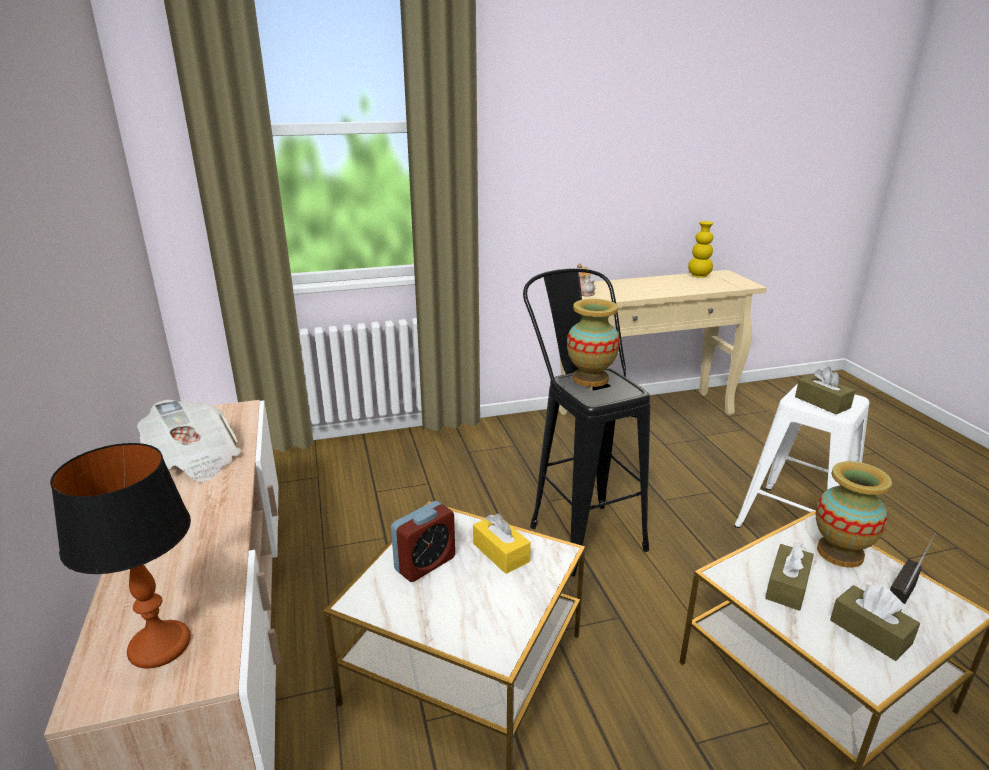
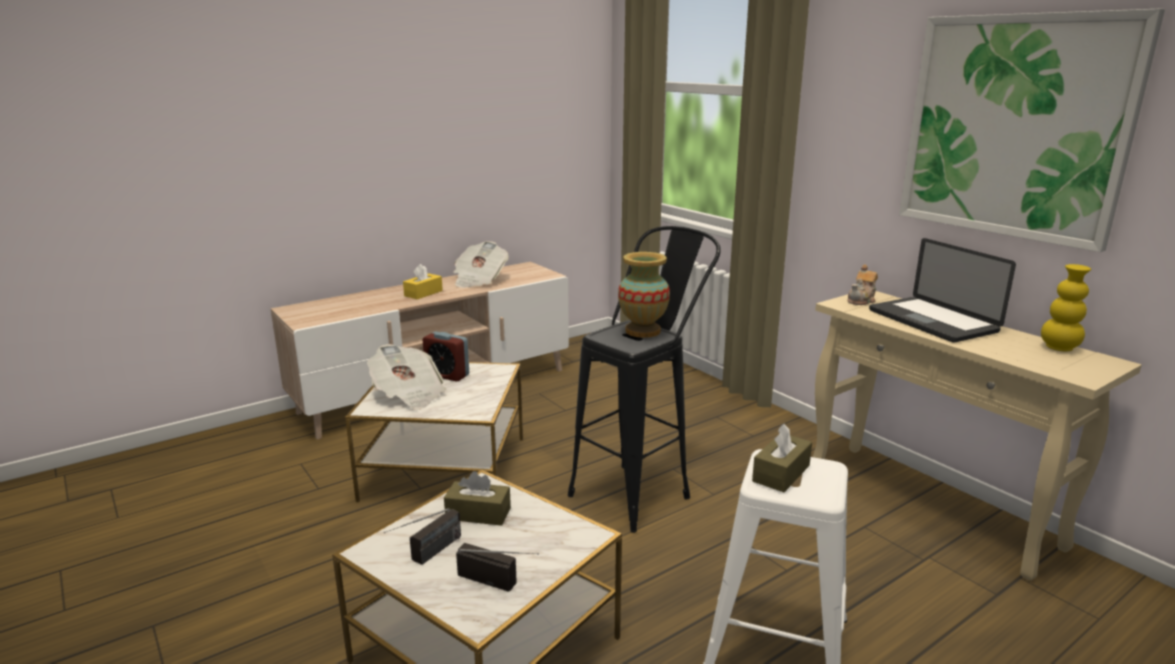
camera: 70 degrees right, 5 degrees down
table lamp [50,443,191,669] -> none
yellow tissue box [473,513,531,574] -> yellow tissue box moved to [403,264,443,299]
vase [816,461,892,568] -> none
brown tissue box [830,584,920,661] -> radio [384,508,461,565]
none -> newspaper [367,344,447,410]
none -> laptop [869,238,1016,343]
none -> picture [899,9,1165,252]

